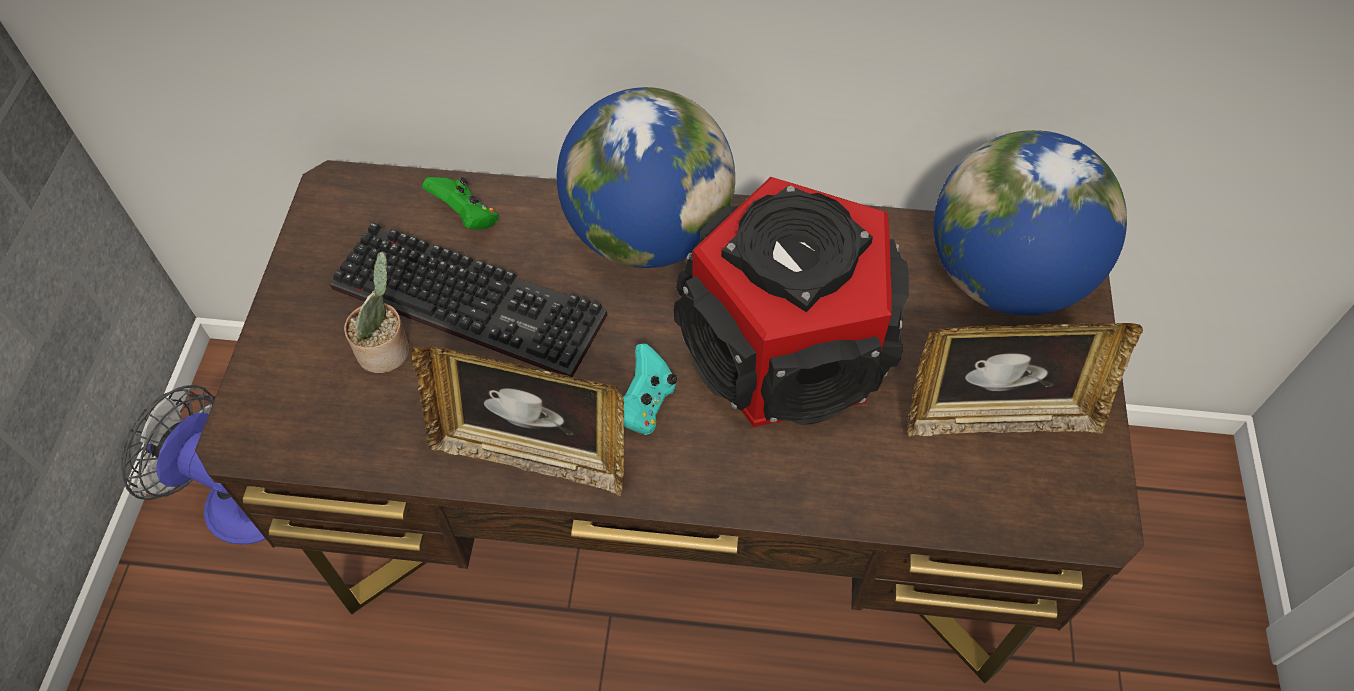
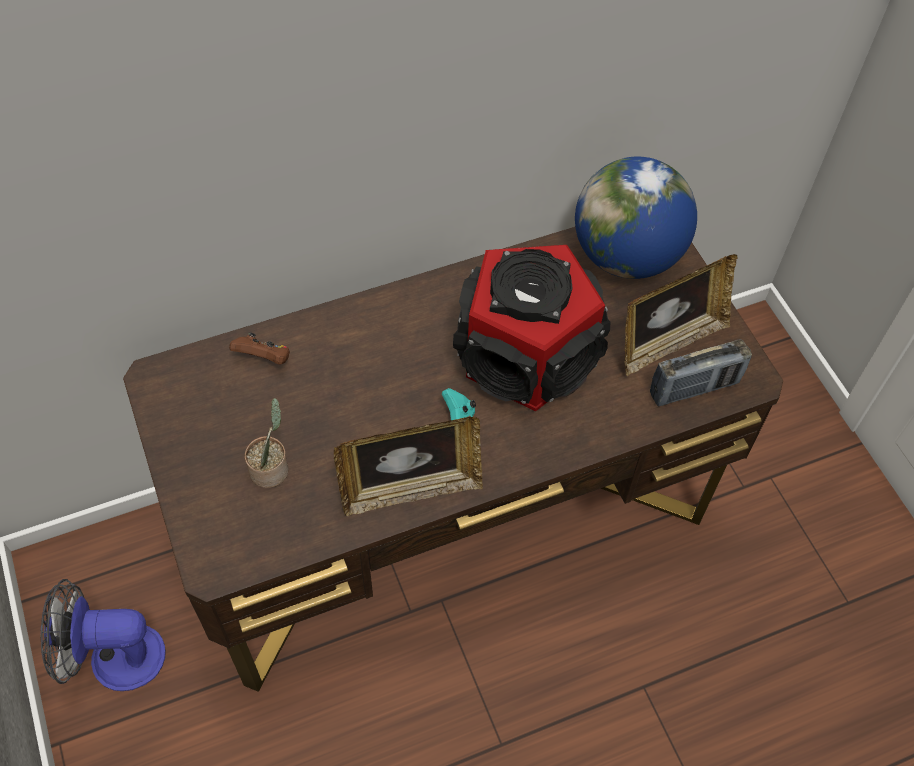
camera: 30 degrees left, 0 degrees up
keyboard [330,222,607,377] -> none
green game controller [422,177,498,230] -> brown game controller [229,332,290,365]
globe [557,87,735,268] -> none
none -> radio [650,340,752,407]

